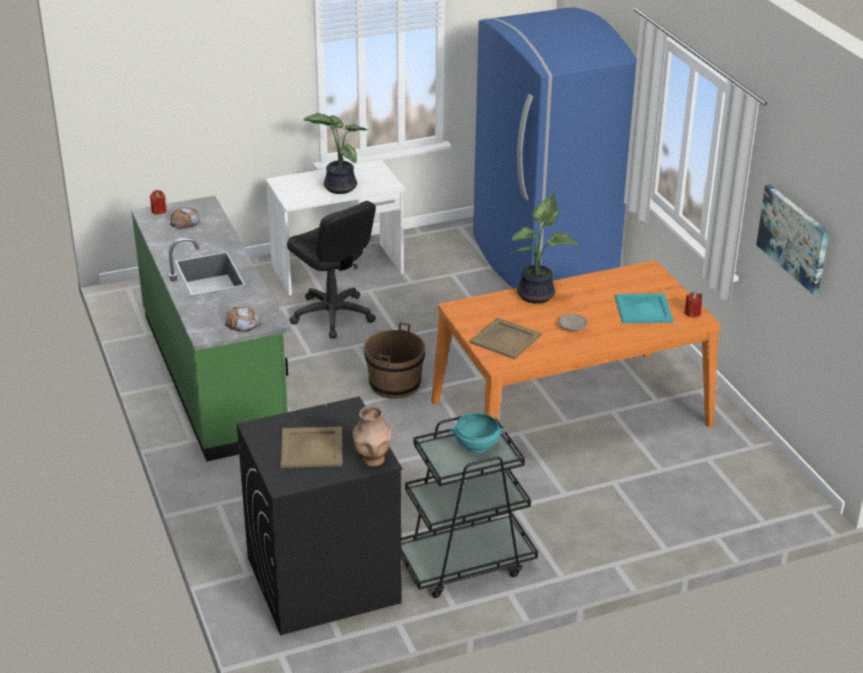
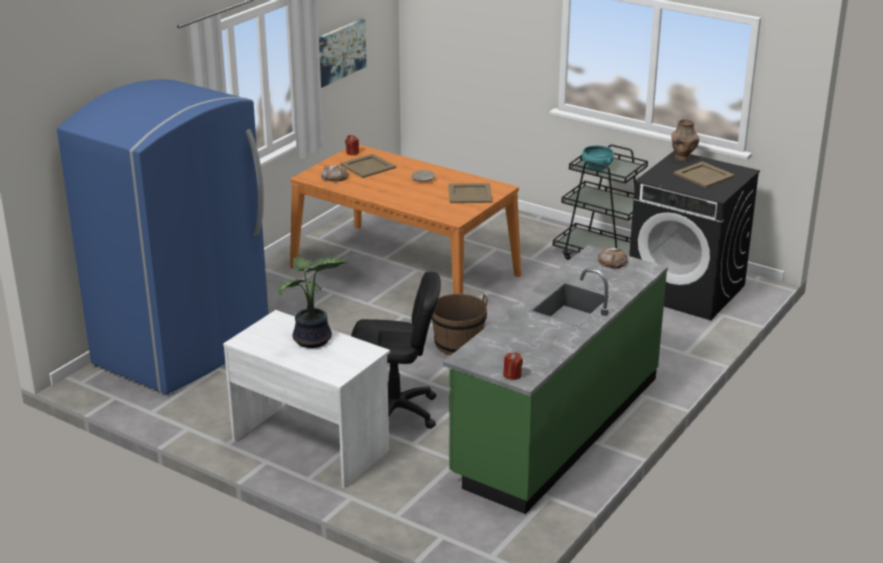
camera: 125 degrees left, 5 degrees down
bread [170,207,200,229] -> bread moved to [321,165,349,182]
black office chair [287,201,376,339] -> black office chair turned 75 degrees clockwise [351,272,441,429]
potted plant [509,193,578,304] -> none
turquoise tray [615,293,673,323] -> beige tray [340,154,396,178]

